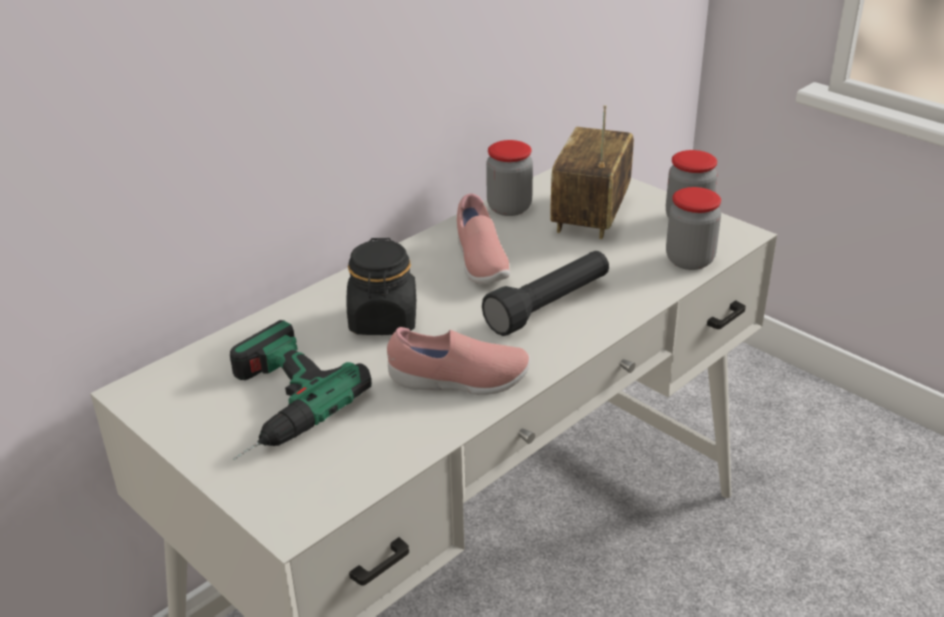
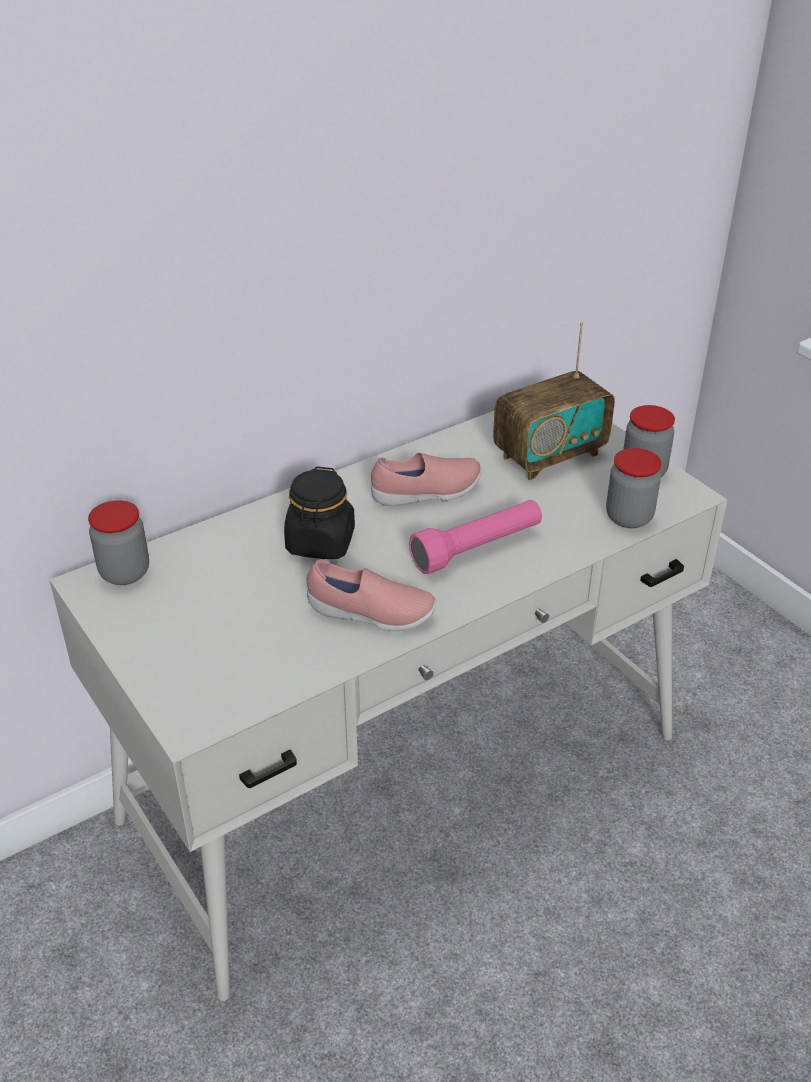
camera: 10 degrees right, 5 degrees up
power drill [230,320,372,460] -> none
pink shoe [457,193,510,284] -> pink shoe turned 105 degrees counterclockwise [371,453,481,506]
black flashlight [482,251,609,336] -> pink flashlight [409,500,542,574]
jar [486,140,533,216] -> jar moved to [88,500,149,585]
radio [550,105,634,239] -> radio turned 150 degrees counterclockwise [493,322,615,481]

